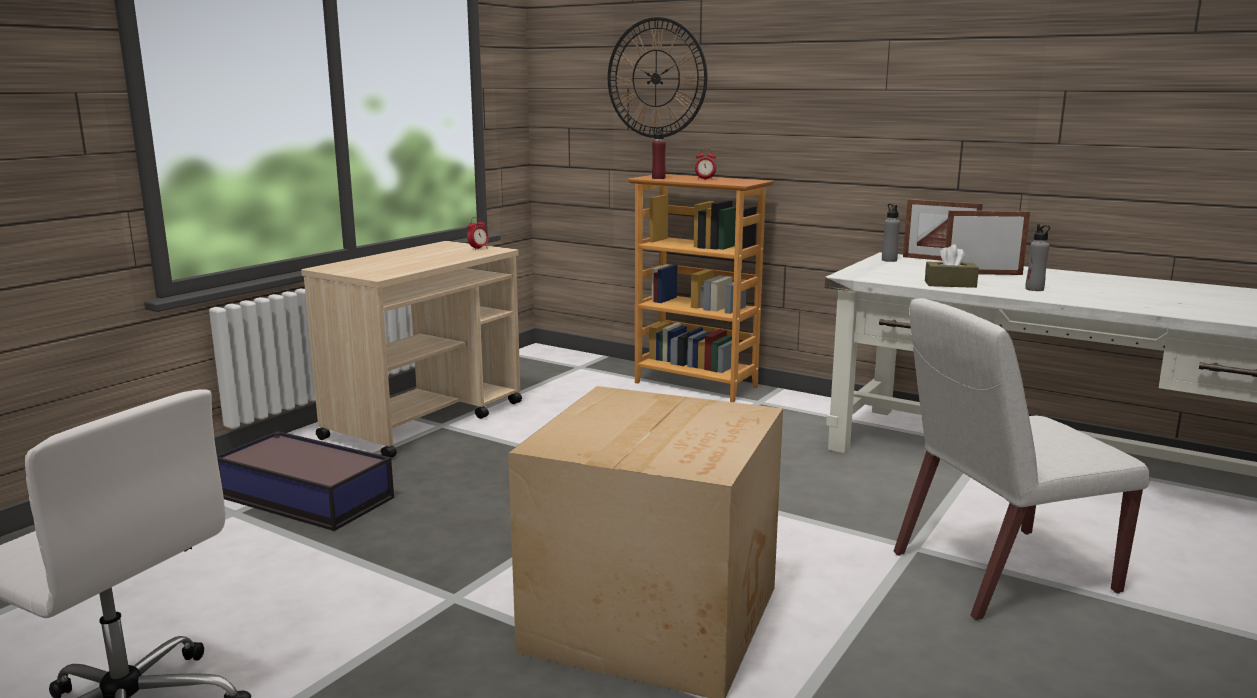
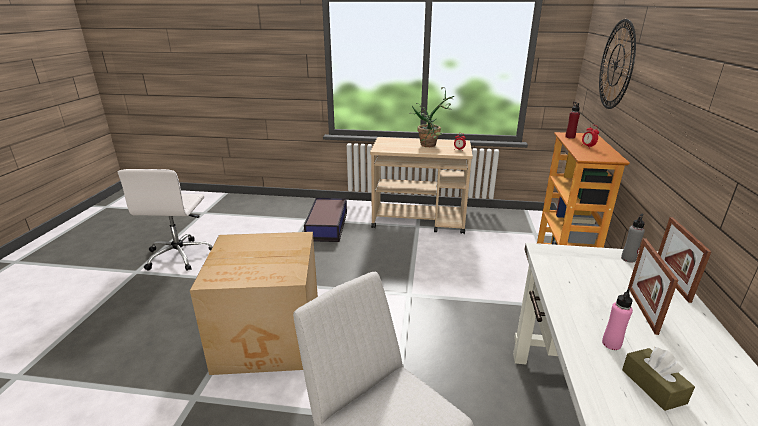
camera: 65 degrees right, 10 degrees up
brown tissue box [925,244,979,288] -> brown tissue box moved to [622,347,695,411]
picture frame [945,210,1030,275] -> picture frame turned 150 degrees counterclockwise [628,238,678,335]
grey bottle [1025,224,1050,291] -> pink bottle [602,289,633,350]
none -> potted plant [409,87,454,147]

